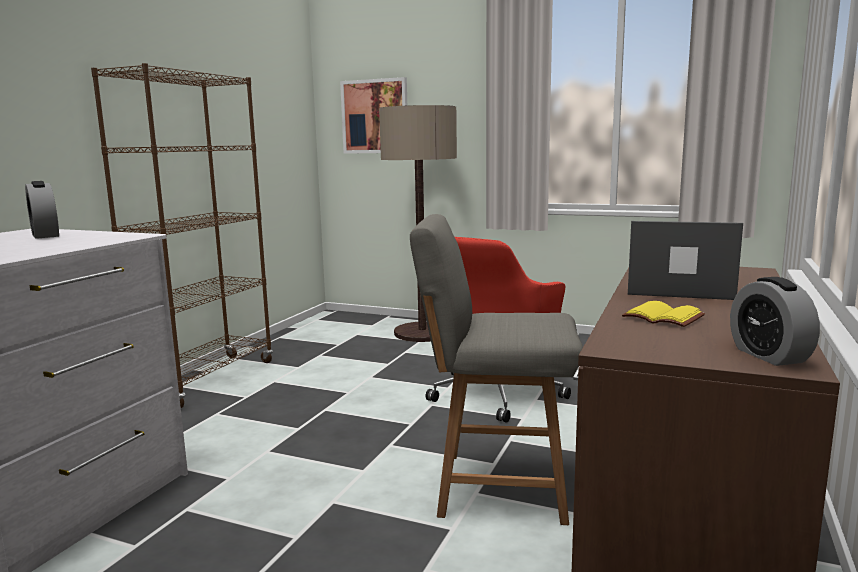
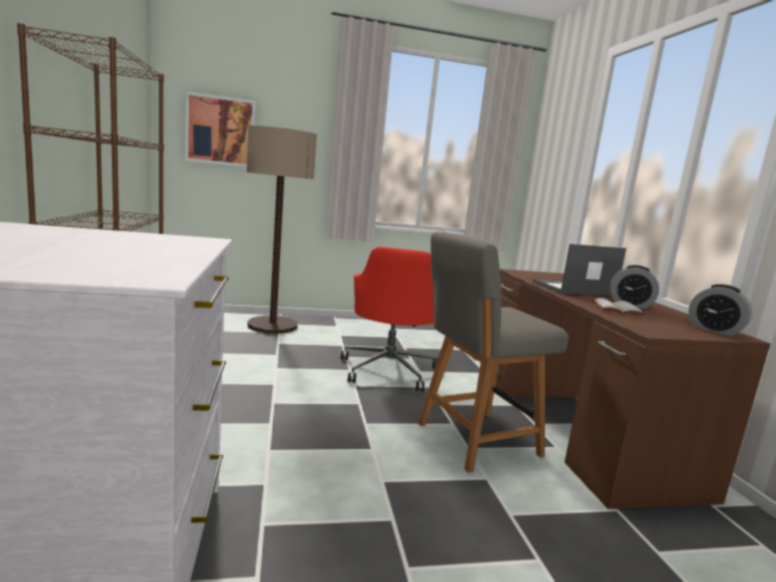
camera: 35 degrees left, 0 degrees up
alarm clock [25,181,59,239] -> alarm clock moved to [610,265,659,308]
yellow book [622,301,705,327] -> white book [592,298,645,315]

